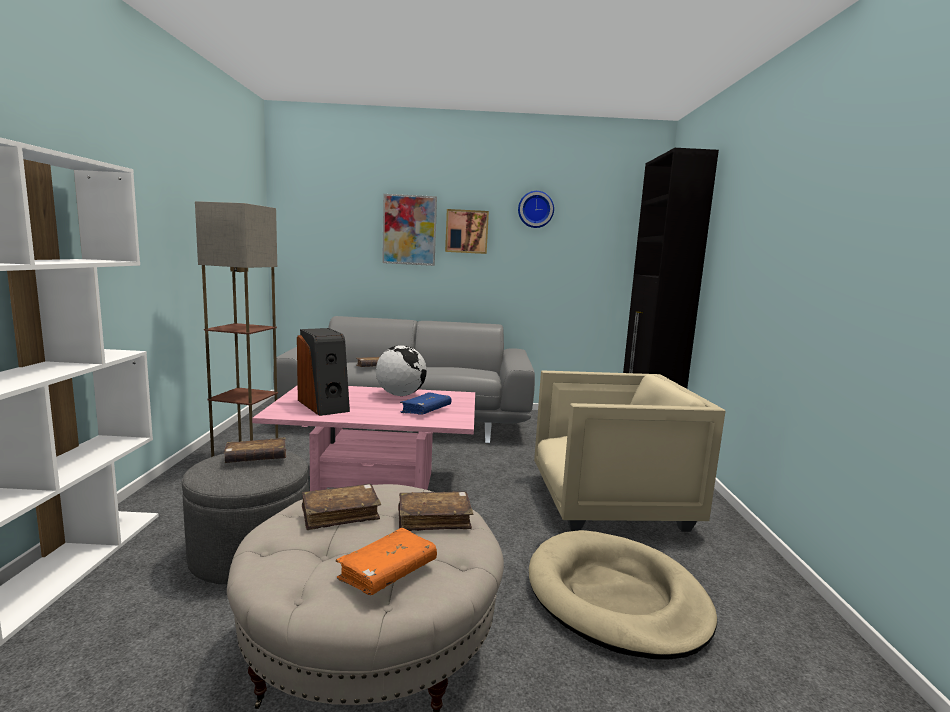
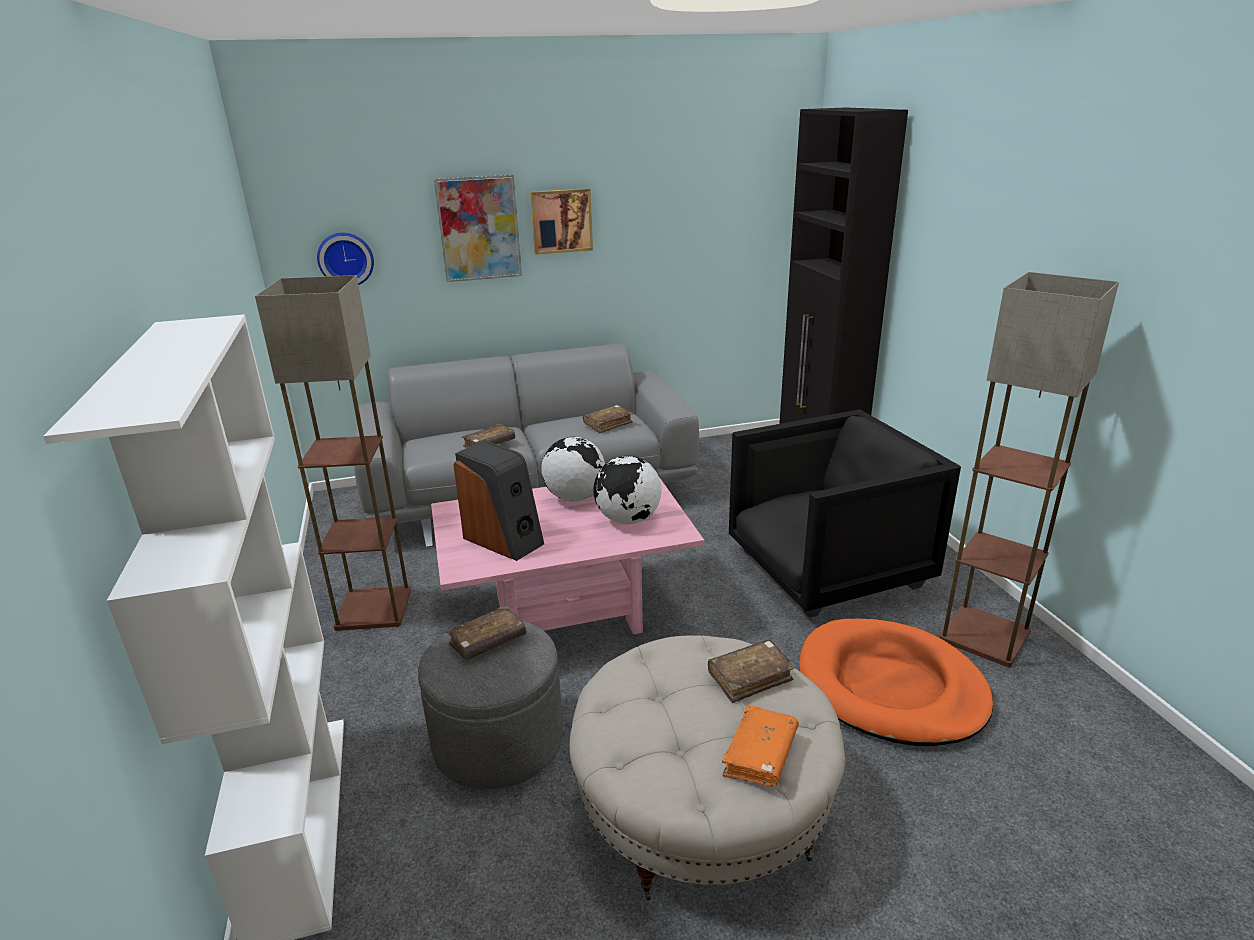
camera: 15 degrees left, 15 degrees up
brown book [302,484,381,530] -> brown book moved to [583,405,633,433]
blue book [400,392,451,415] -> globe [593,456,662,524]
wall clock [518,191,554,228] -> wall clock moved to [317,233,374,285]
beige dog bed [529,530,717,659] -> orange dog bed [799,619,993,746]
beige armchair [534,370,725,532] -> black armchair [729,409,961,618]
none -> floor lamp [939,272,1119,667]

